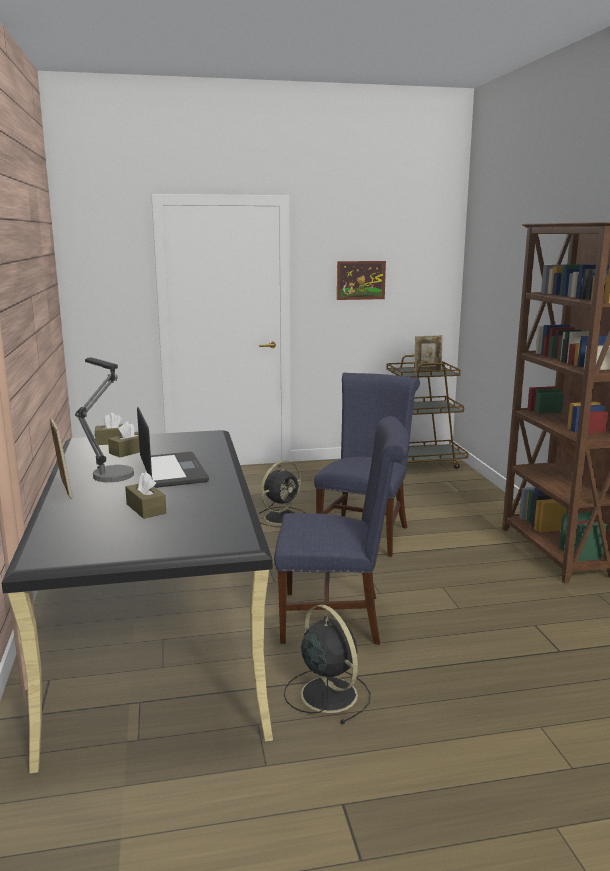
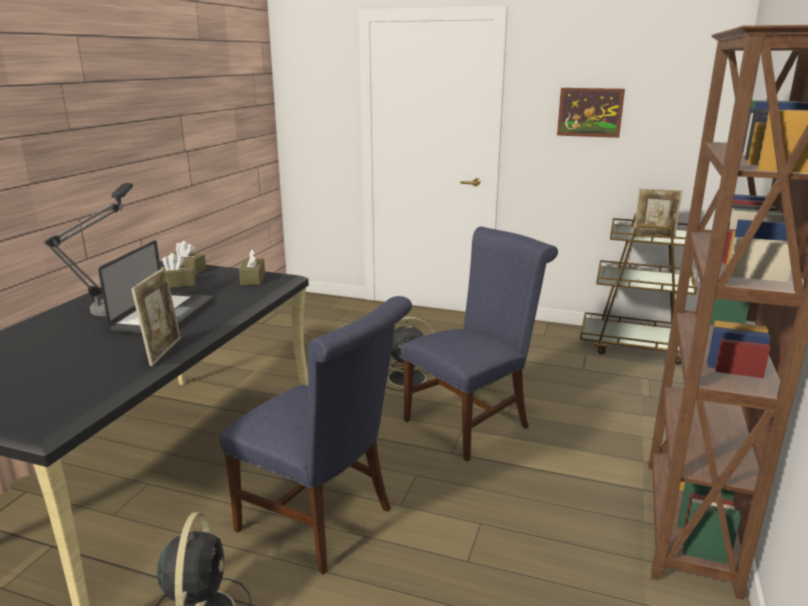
camera: 30 degrees right, 5 degrees up
picture frame [50,418,73,498] -> picture frame moved to [131,268,181,366]
brown tissue box [125,472,166,519] -> brown tissue box moved to [239,249,265,285]

